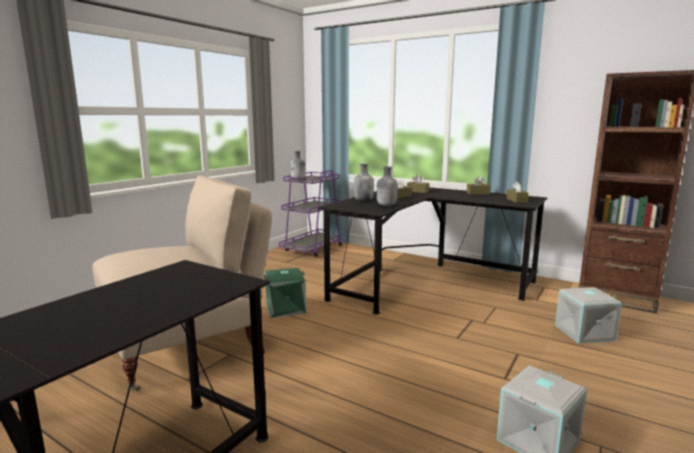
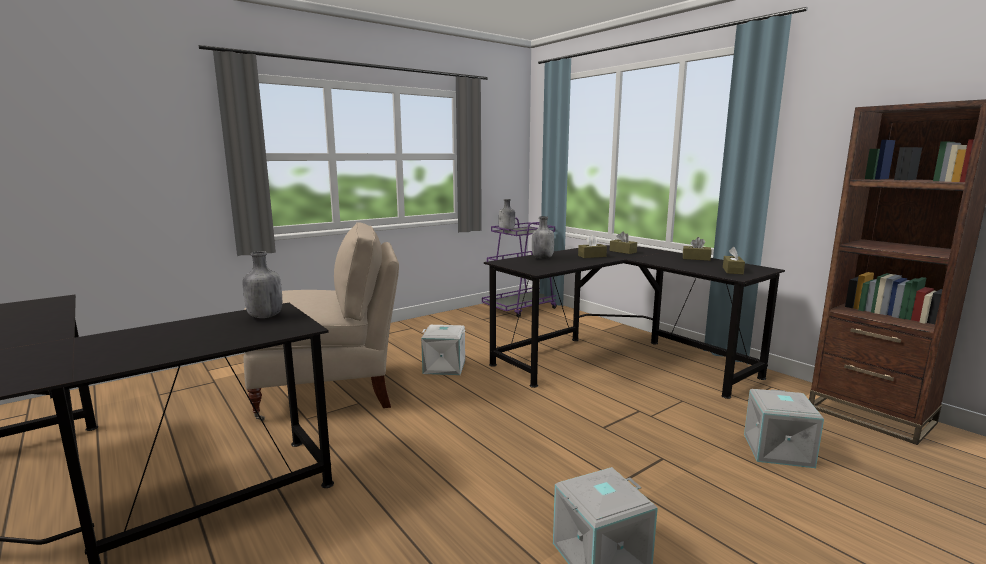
camera: 20 degrees right, 0 degrees up
green storage box [264,268,306,318] -> white storage box [421,325,465,375]
grey bottle [377,166,398,206] -> grey bottle moved to [243,251,282,318]

